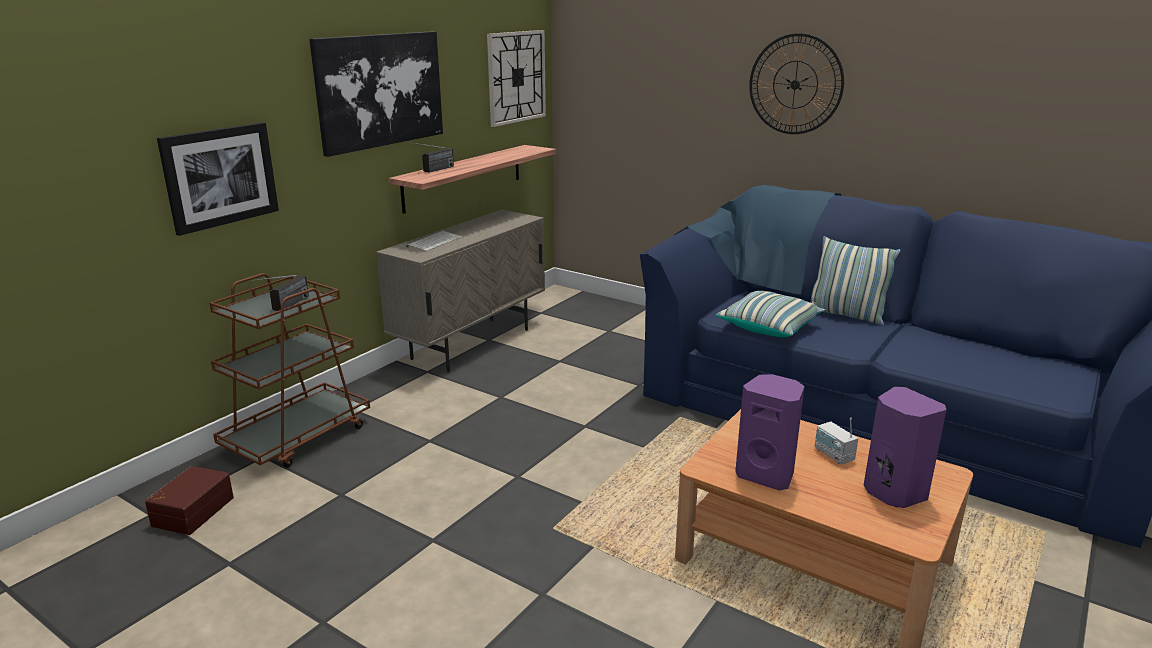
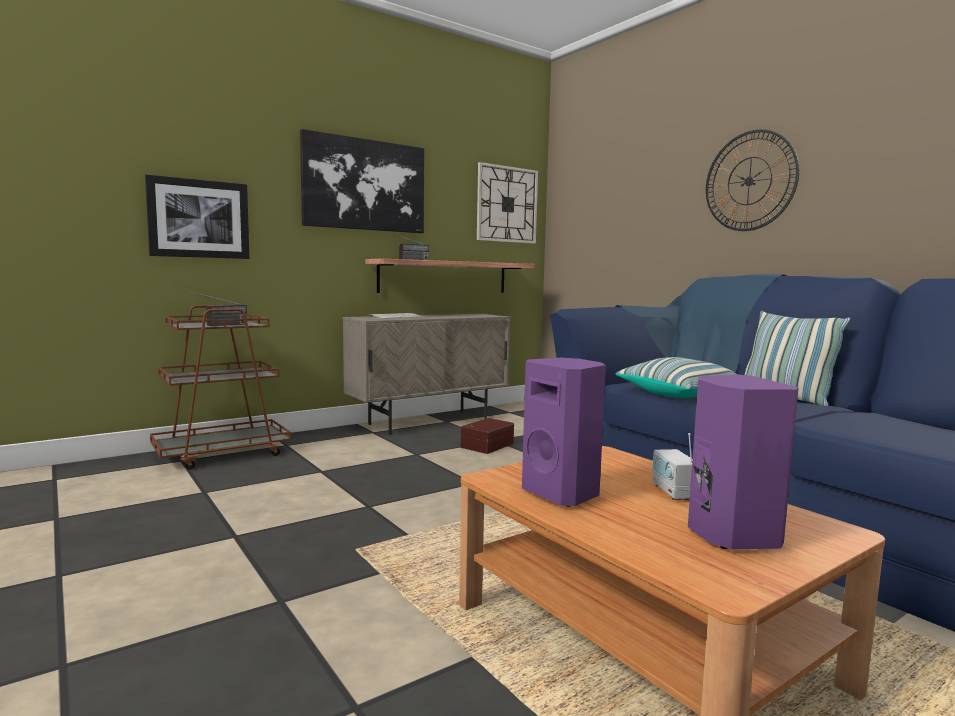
camera: 20 degrees right, 15 degrees down
brown storage box [145,466,234,535] -> brown storage box moved to [460,418,514,454]

